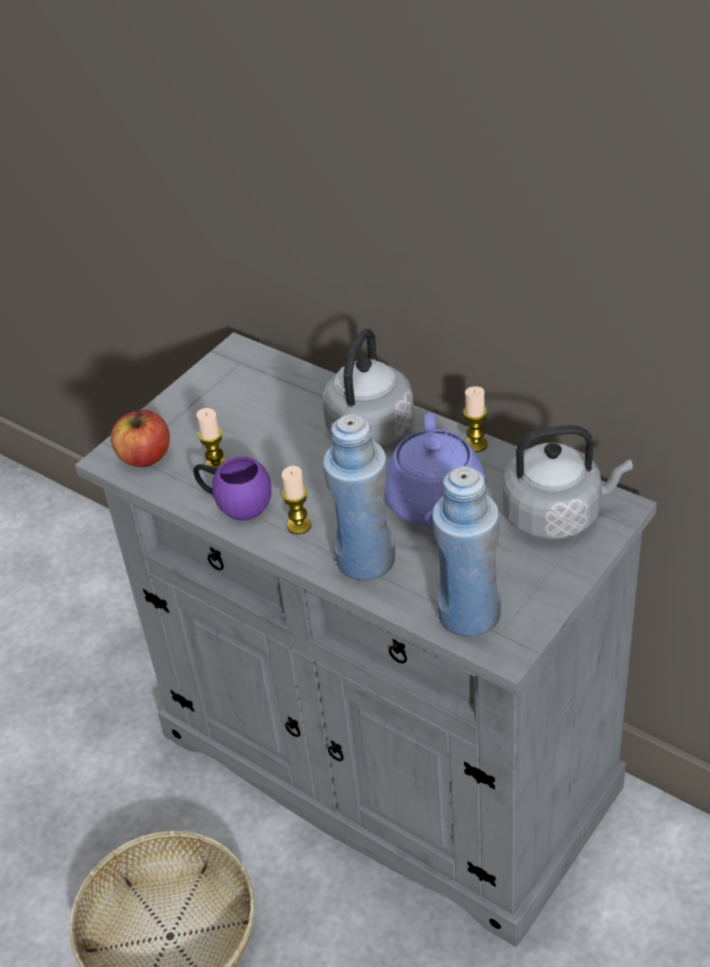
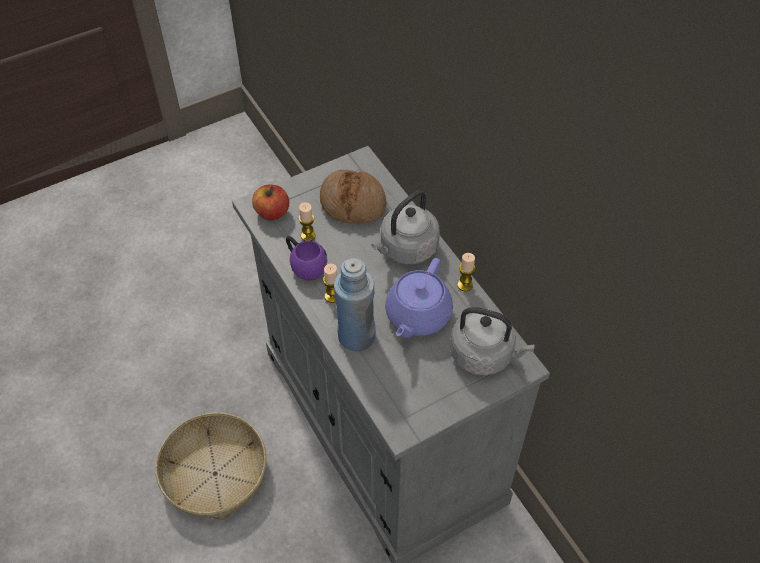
camera: 20 degrees right, 10 degrees up
blue bottle [432,466,501,637] -> none
none -> bread [320,169,386,224]

